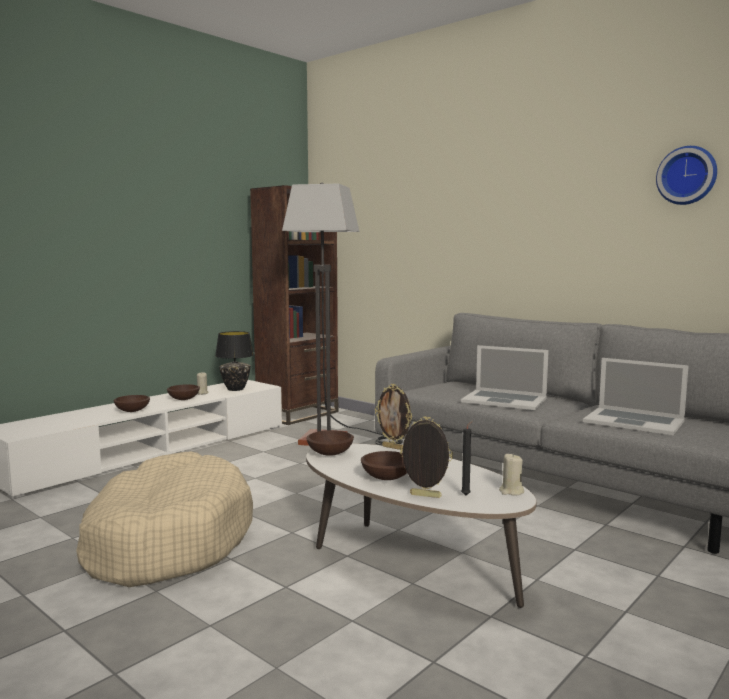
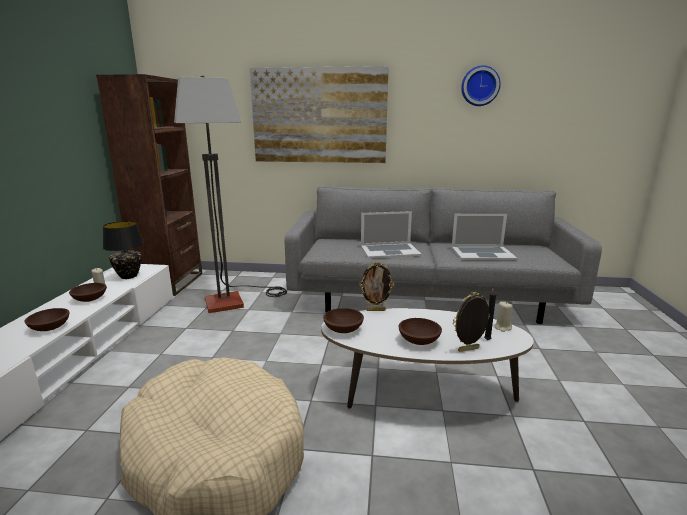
camera: 35 degrees left, 10 degrees up
none -> picture [250,66,389,163]

